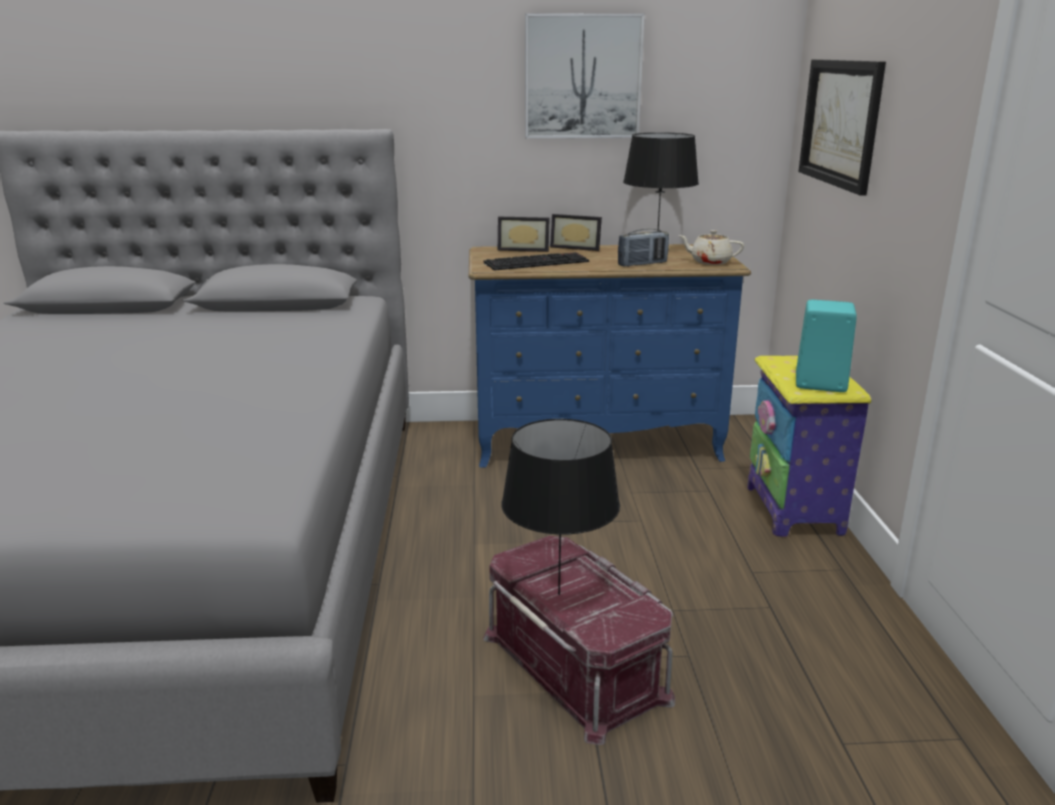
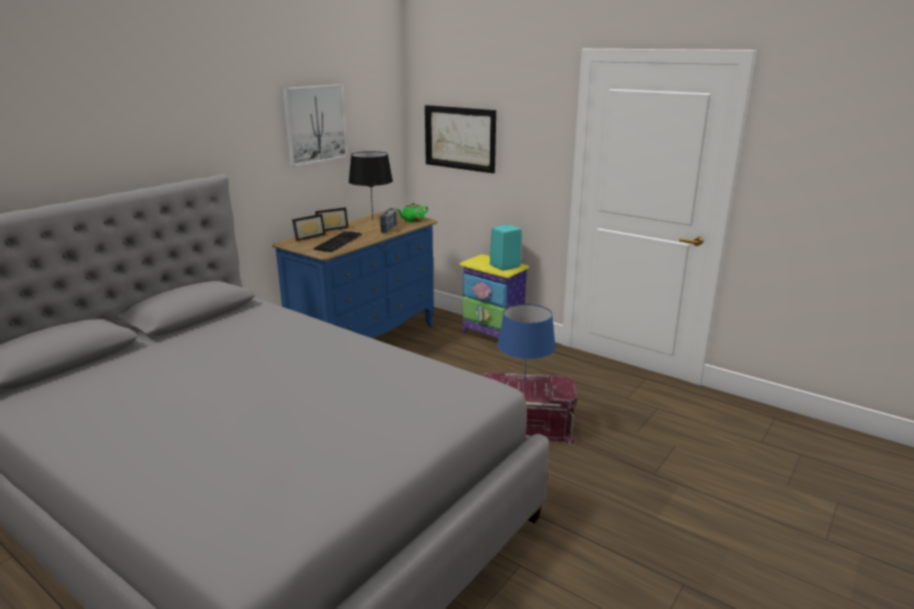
camera: 50 degrees left, 0 degrees up
black table lamp [501,419,620,595] -> blue table lamp [497,304,556,392]
beige teapot [678,230,744,265] -> green teapot [396,203,428,222]

